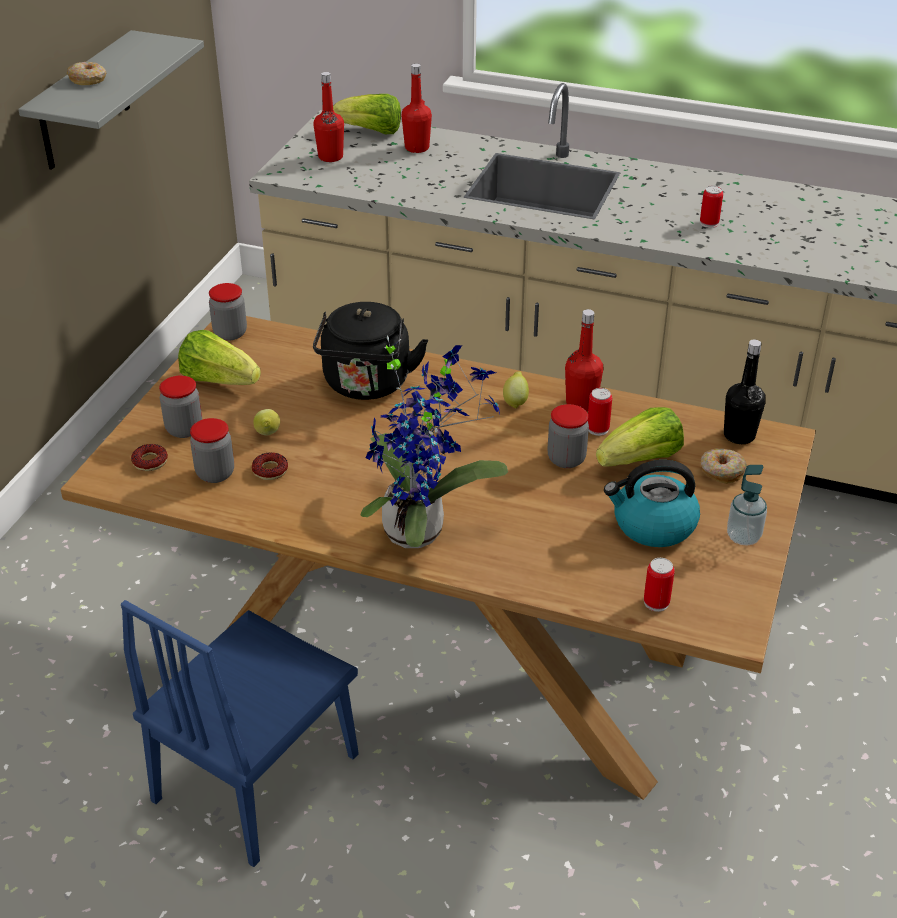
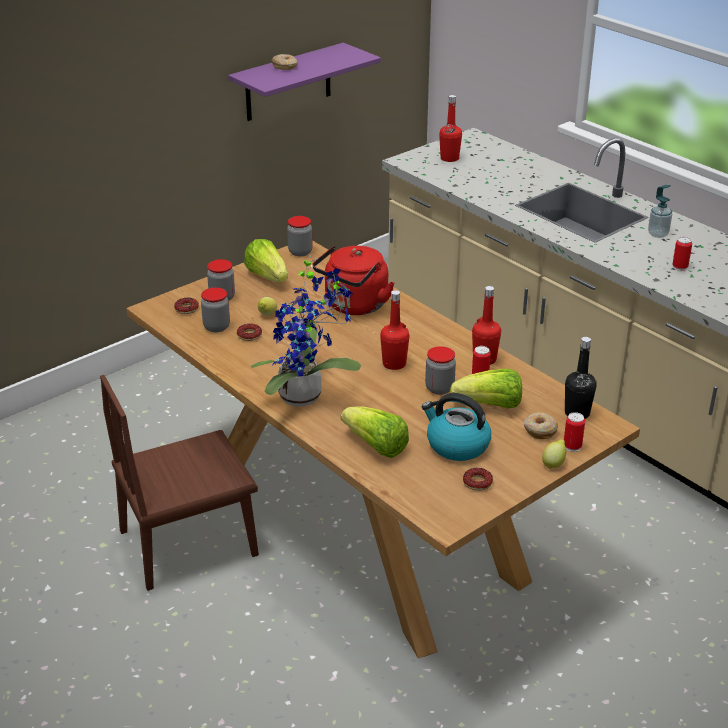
camera: 30 degrees right, 5 degrees down
grey shelf [18,30,204,170] -> purple shelf [228,43,381,121]
blue chair [121,600,359,867] -> brown chair [100,375,259,591]
black kettle [313,302,428,400] -> red kettle [312,245,394,315]
lettuce [333,94,401,134] -> lettuce moved to [341,407,409,458]
red bottle [401,63,432,153] -> red bottle moved to [380,290,410,370]
lemon [503,371,529,408] -> lemon moved to [542,440,566,469]
can [644,558,675,612] -> can moved to [564,412,585,452]
soap dispenser [727,465,767,546] -> soap dispenser moved to [648,185,672,238]
none -> donut [463,468,493,491]

